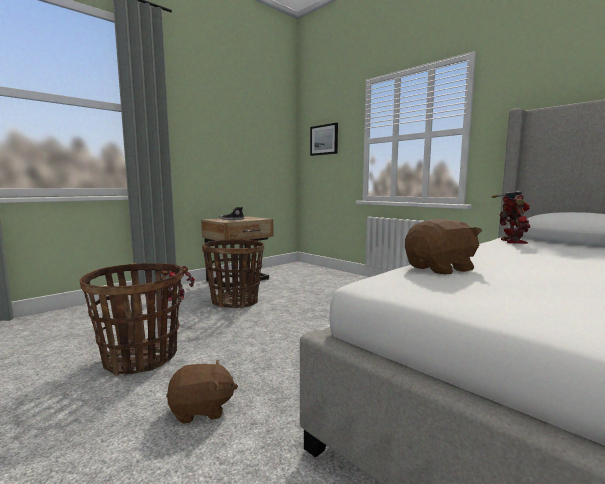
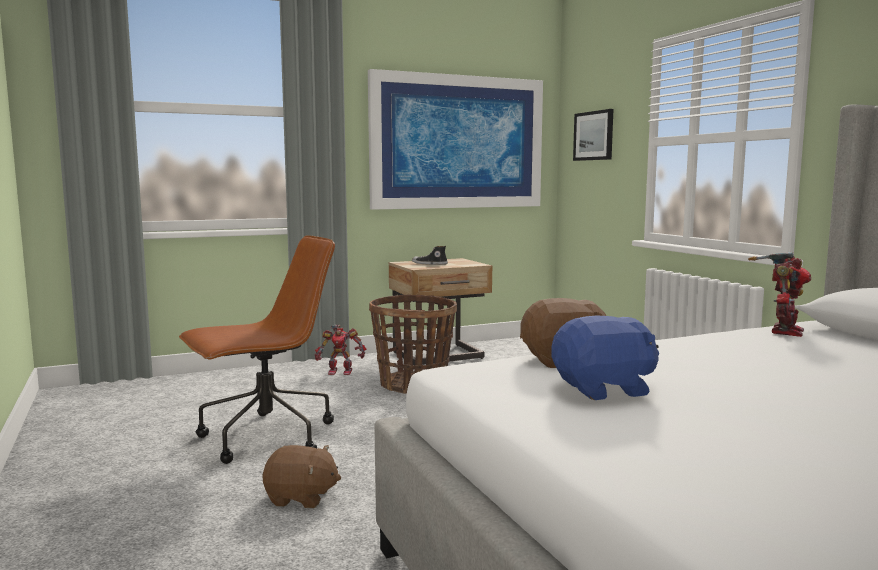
camera: 20 degrees right, 0 degrees up
basket [79,263,184,376] -> brown office chair [179,235,335,464]
none -> picture [368,69,543,210]
none -> blue plush toy [551,316,659,400]

